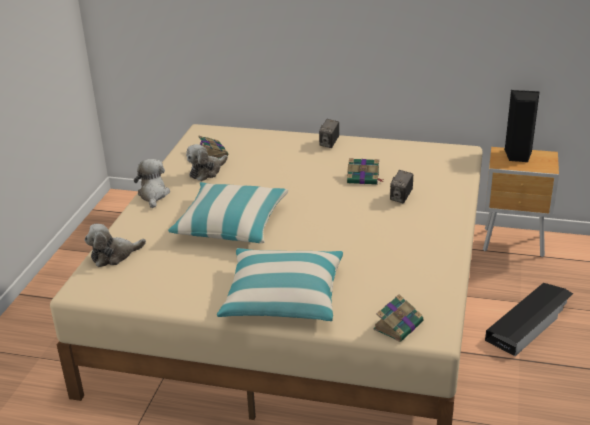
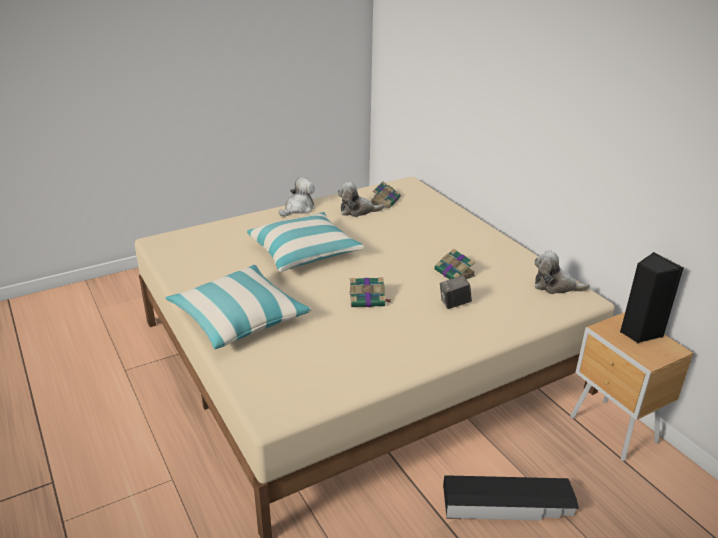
camera: 45 degrees right, 0 degrees up
plush toy [84,224,146,267] -> plush toy moved to [535,250,590,294]
camera [319,119,339,148] -> none
book [373,294,424,342] -> book moved to [350,277,390,307]

